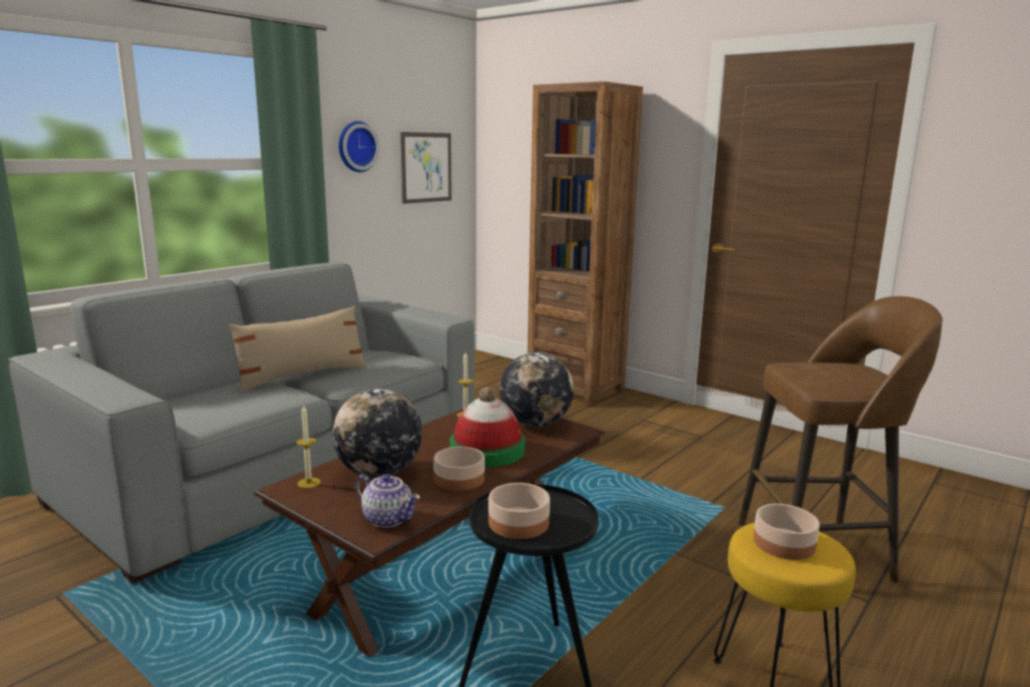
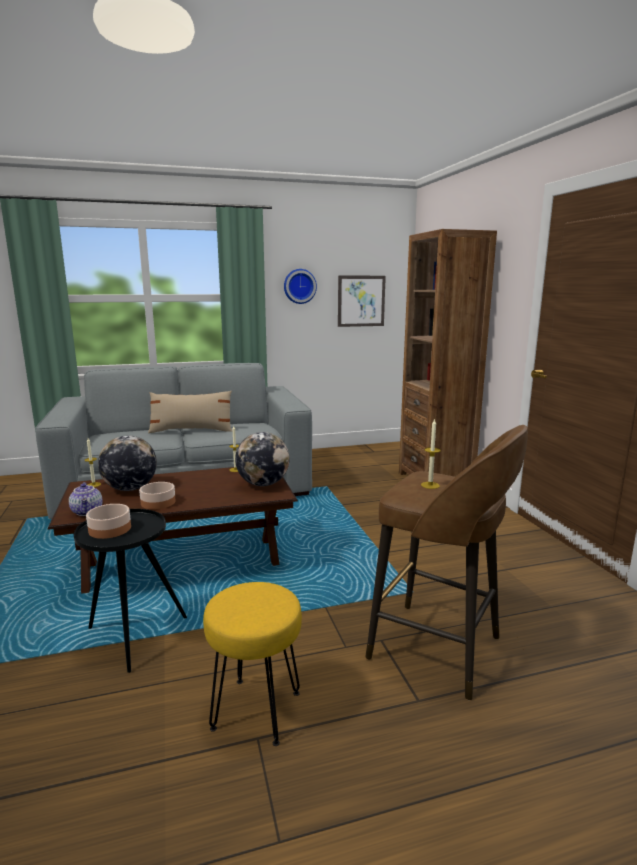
camera: 35 degrees right, 0 degrees up
hat [450,387,525,467] -> none
bowl [753,504,820,560] -> none
none -> candle [421,418,441,489]

